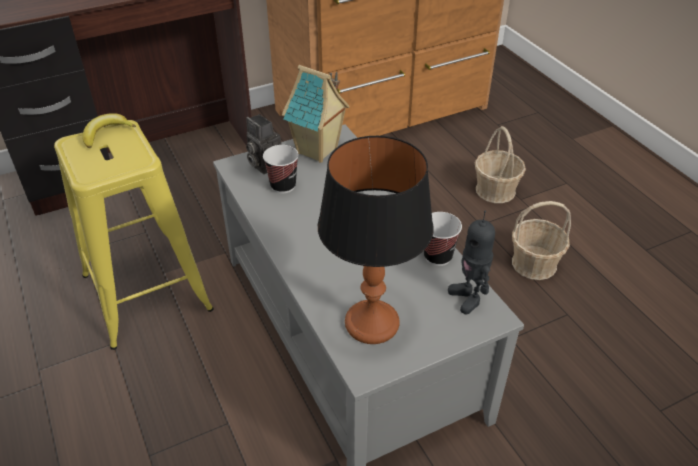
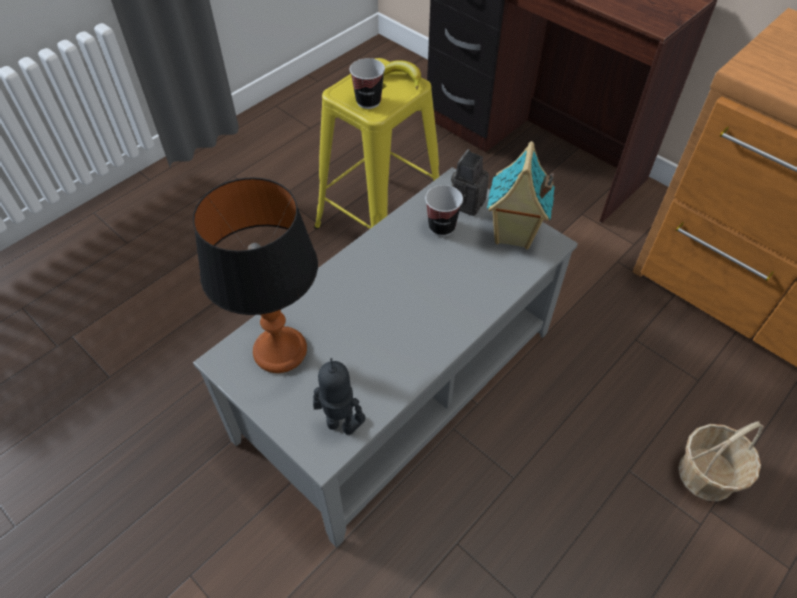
camera: 70 degrees right, 10 degrees up
cup [424,212,462,266] -> cup moved to [350,58,385,109]
toy robot [448,211,495,315] -> toy robot turned 60 degrees clockwise [313,358,366,435]
basket [512,201,571,280] -> none

